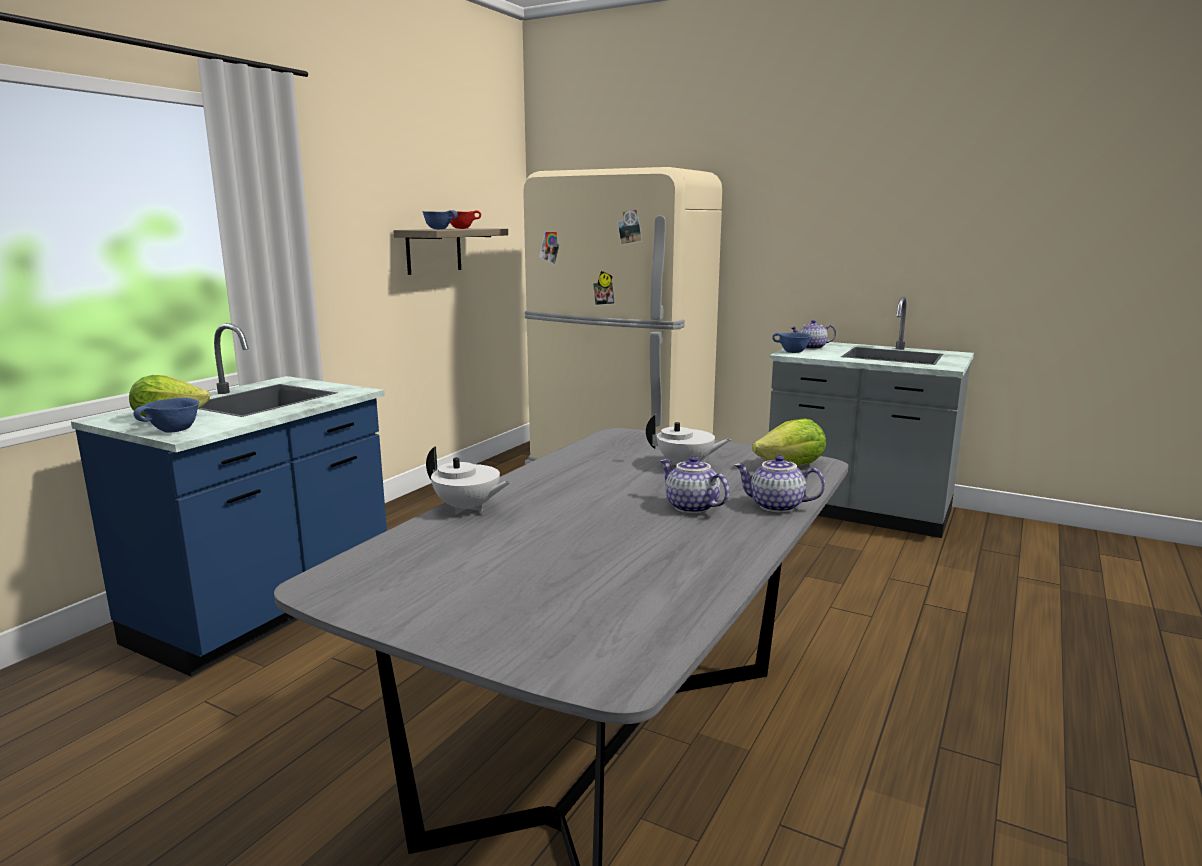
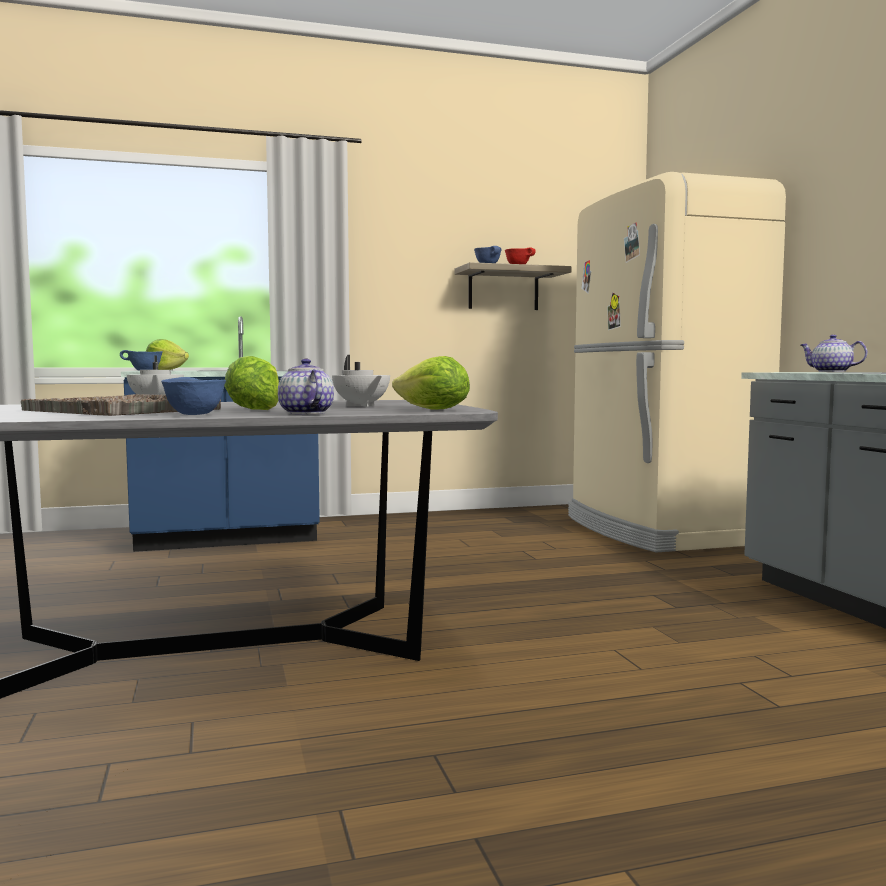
camera: 45 degrees right, 10 degrees down
teapot [660,456,730,514] -> lettuce [224,356,279,410]
blue bowl [772,333,811,353] -> blue bowl moved to [161,377,226,415]
none -> grey tray [21,394,221,416]

